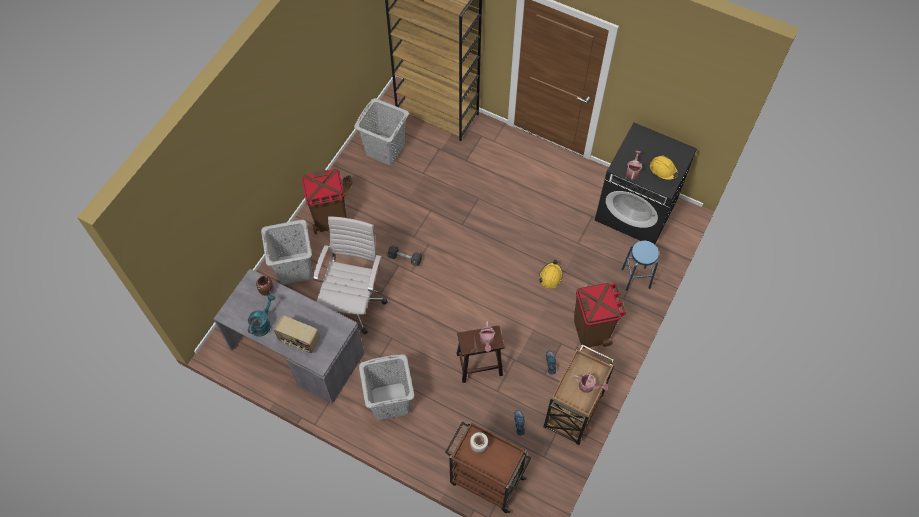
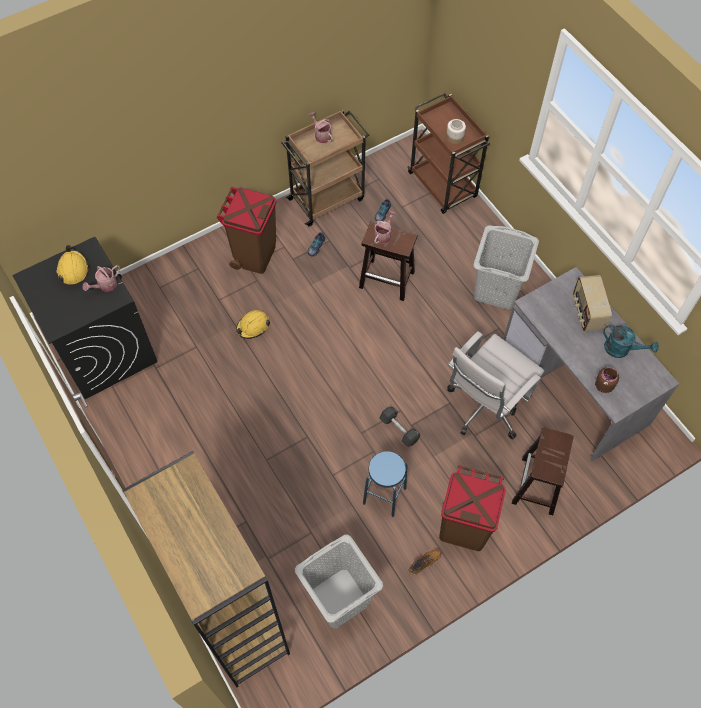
camera: 150 degrees left, 0 degrees up
turquoise watering can [248,295,275,337] -> turquoise watering can turned 120 degrees counterclockwise [603,325,659,358]
grey laundry basket [261,219,313,285] -> brown stool [512,427,574,515]
radio [274,315,320,353] -> radio turned 150 degrees counterclockwise [573,275,612,331]
blue stool [621,241,659,291] -> blue stool moved to [363,451,407,517]

